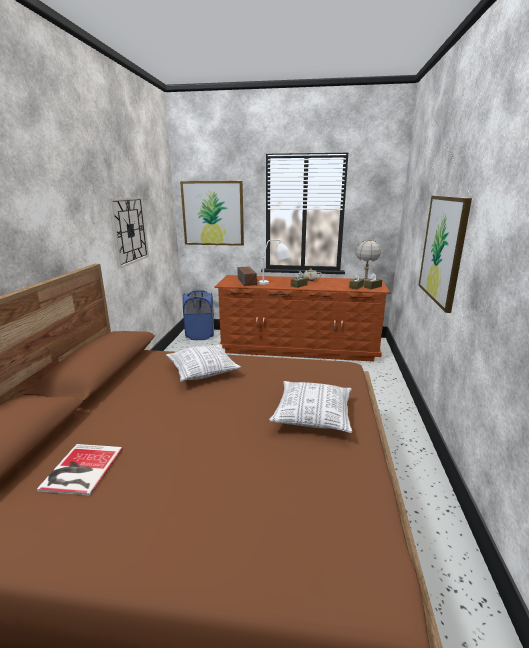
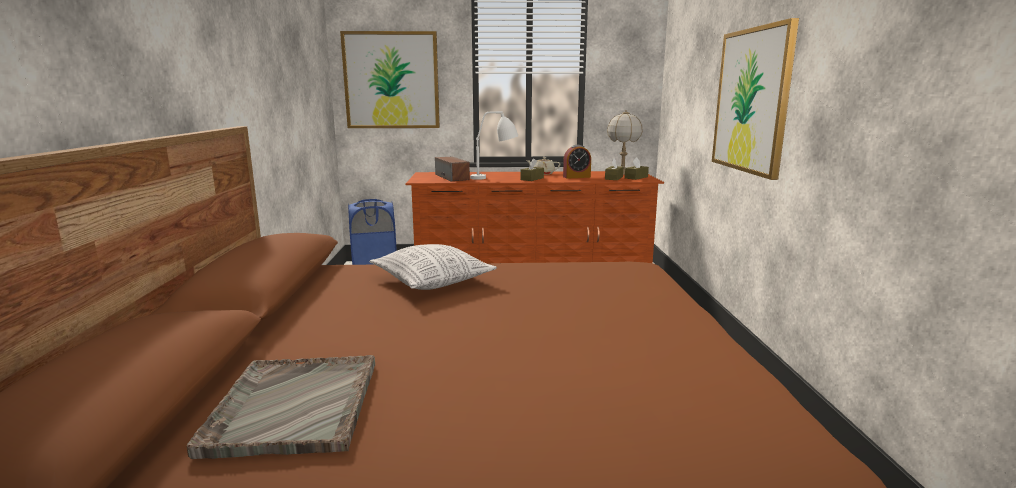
camera: 10 degrees left, 5 degrees down
book [37,444,123,496] -> grey tray [187,355,375,459]
wall clock [108,197,149,268] -> none
pillow [269,381,352,433] -> none
none -> alarm clock [563,145,591,179]

